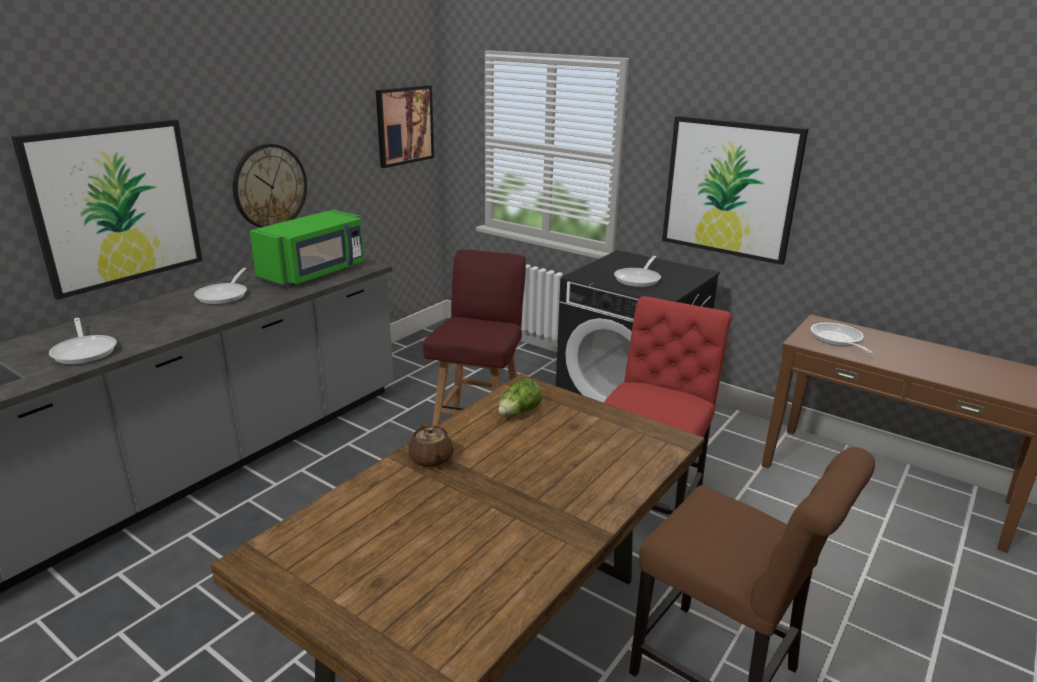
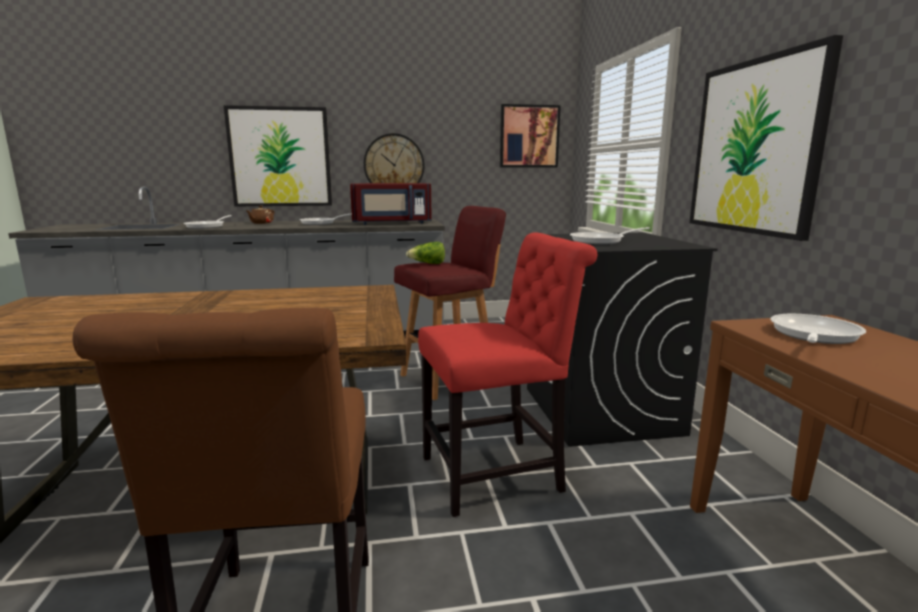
camera: 45 degrees right, 10 degrees down
green microwave [250,210,364,286] -> red microwave [350,183,432,225]
brown teapot [408,422,454,467] -> brown teapot moved to [246,205,274,224]
lettuce [498,379,542,415] -> lettuce moved to [406,242,445,264]

